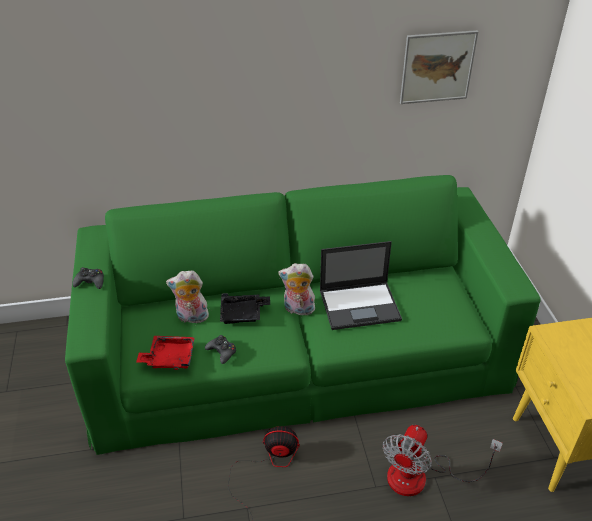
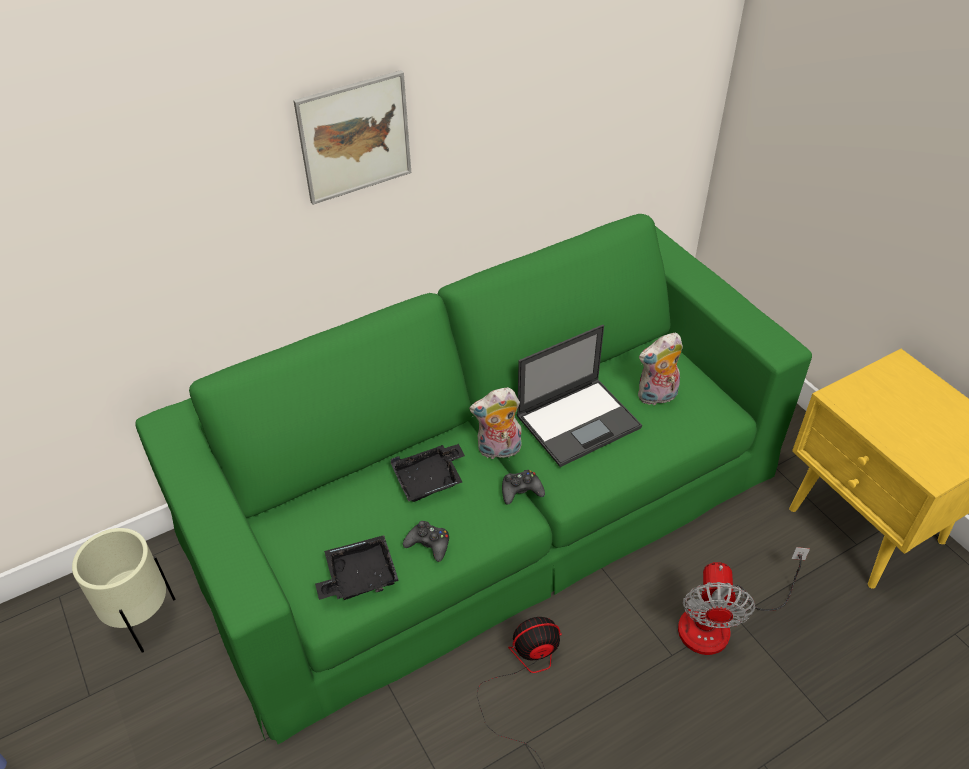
camera: 20 degrees left, 5 degrees up
black game controller [72,267,104,289] -> black game controller moved to [502,470,545,504]
red tray [136,336,195,370] -> black tray [315,535,399,600]
plush toy [166,270,209,323] -> plush toy moved to [638,333,683,405]
picture [400,30,478,104] -> picture moved to [293,70,411,205]
none -> beige planter [72,528,176,653]

